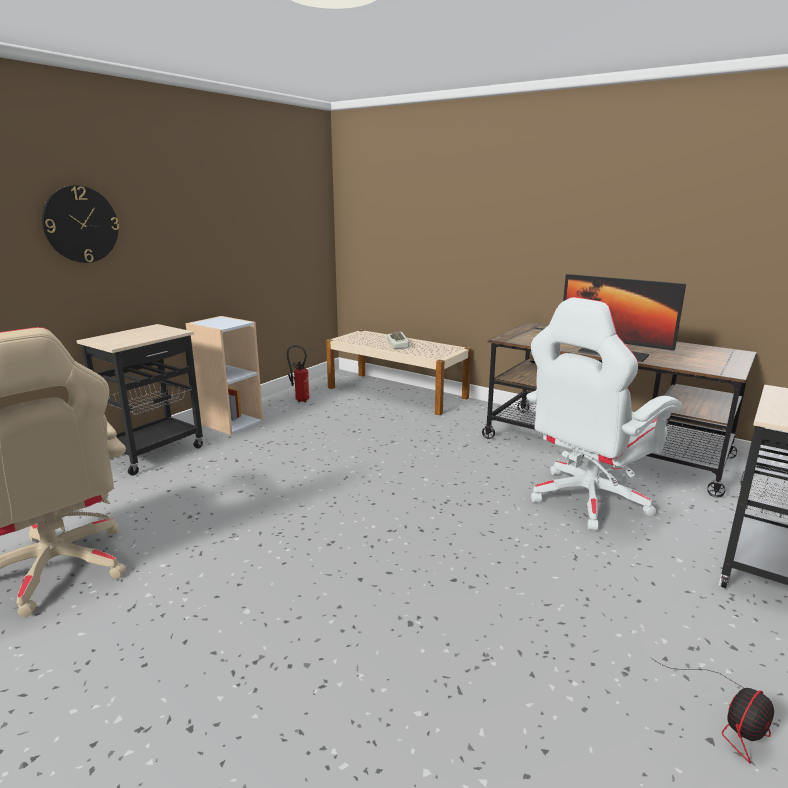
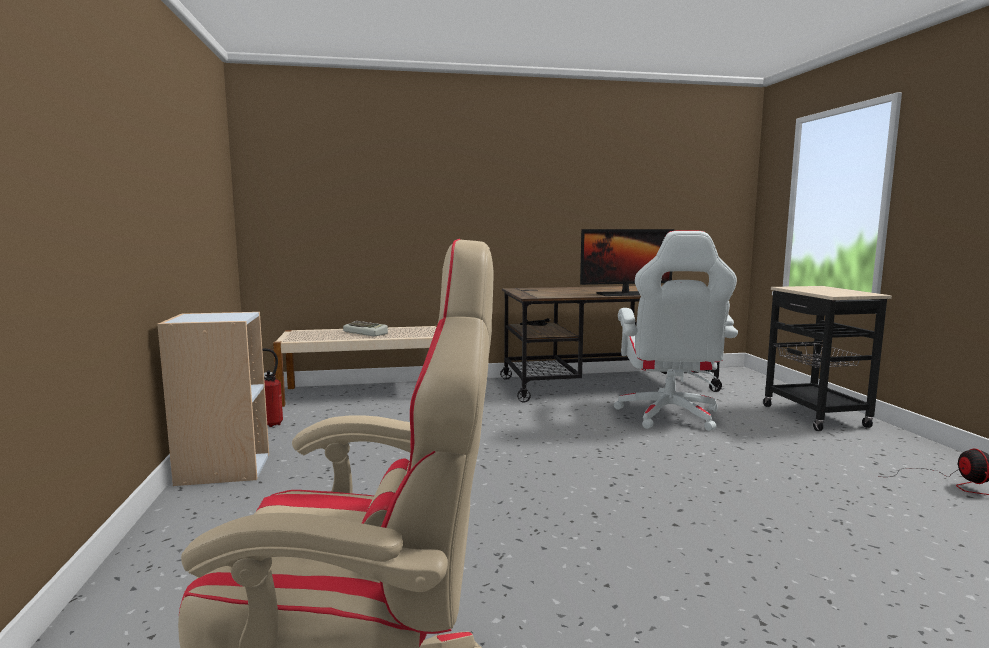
camera: 45 degrees left, 10 degrees down
wall clock [42,185,119,263] -> none
cart [76,324,203,476] -> none

